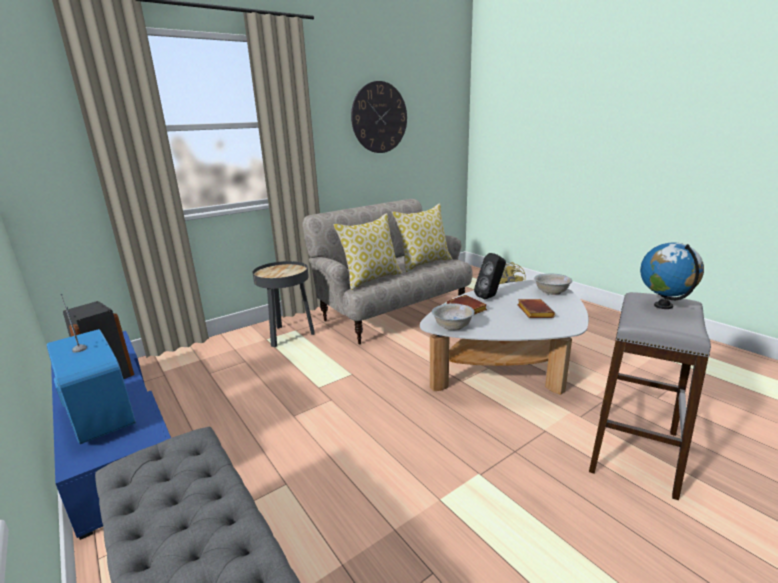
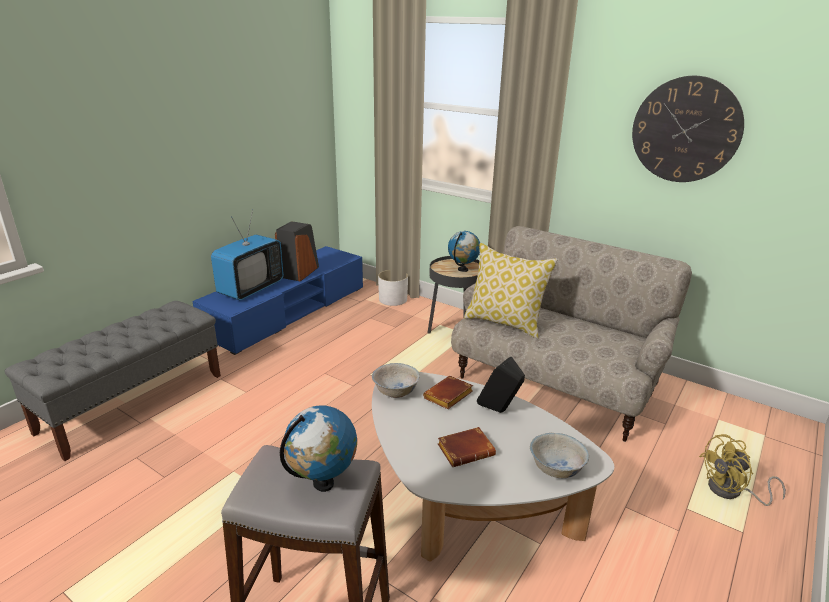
camera: 70 degrees right, 5 degrees up
pillow [392,203,452,272] -> none
none -> white planter [378,270,408,306]
none -> globe [448,231,480,272]

